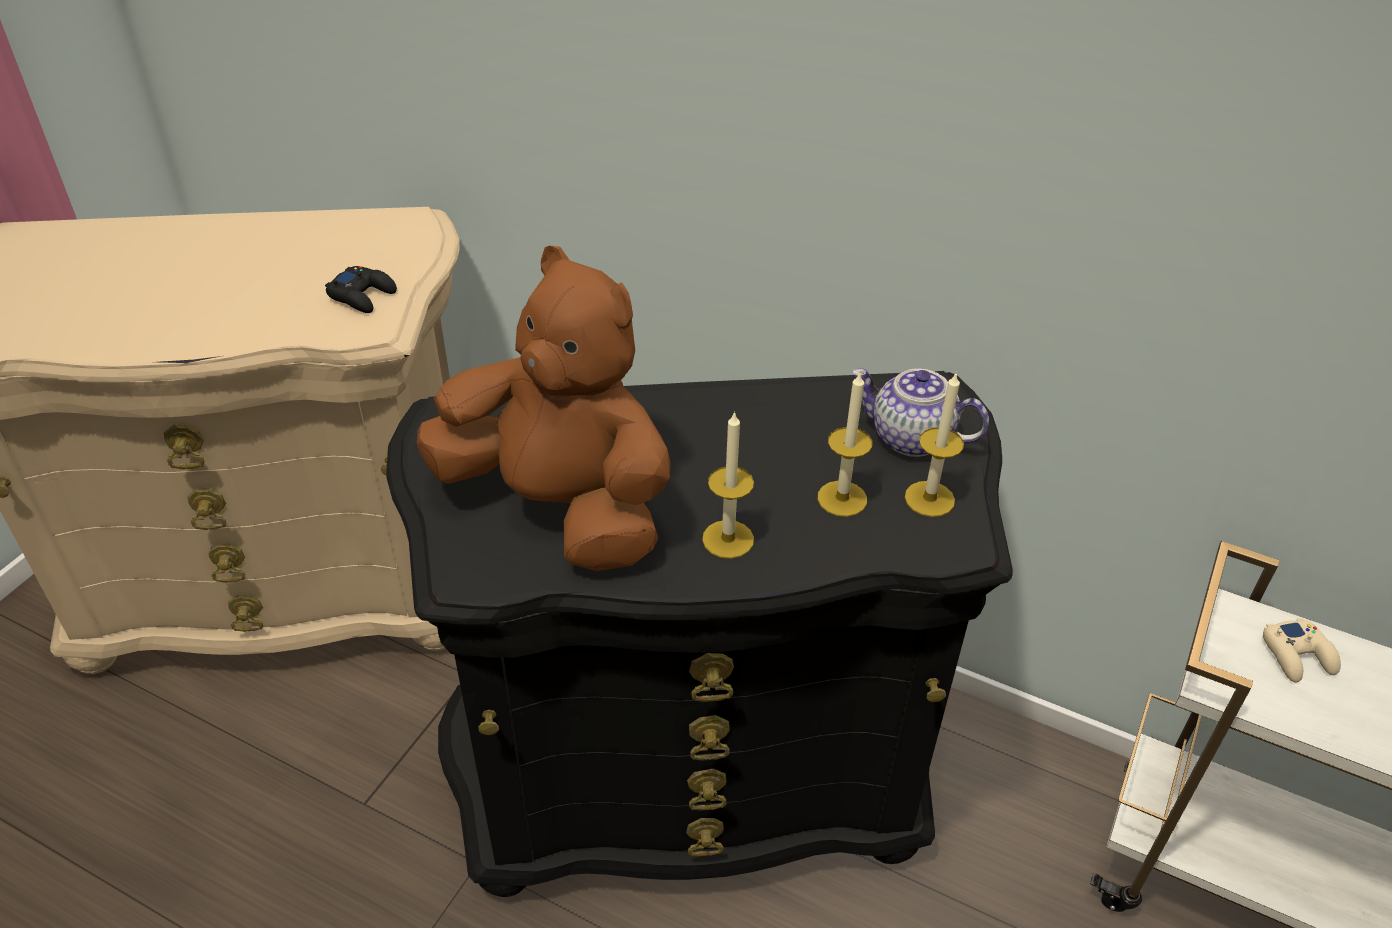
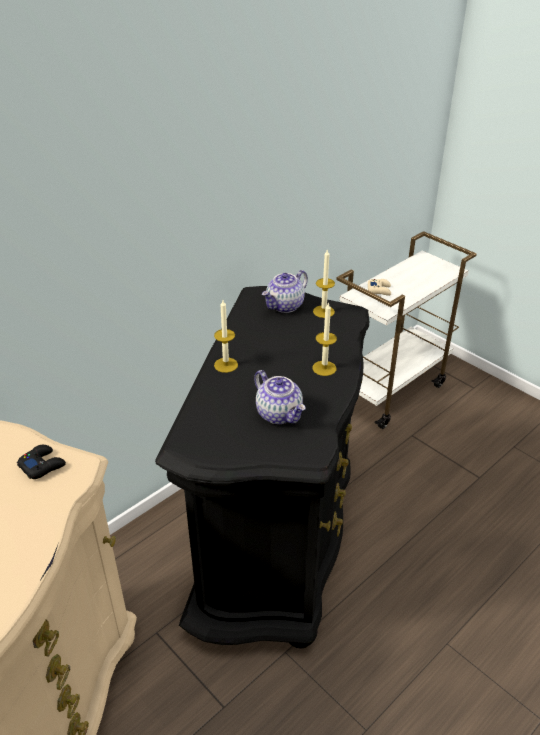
camera: 70 degrees left, 5 degrees down
brown plush toy [417,246,671,571] -> teapot [254,370,306,424]
candle [818,373,872,517] -> candle moved to [214,300,238,373]

